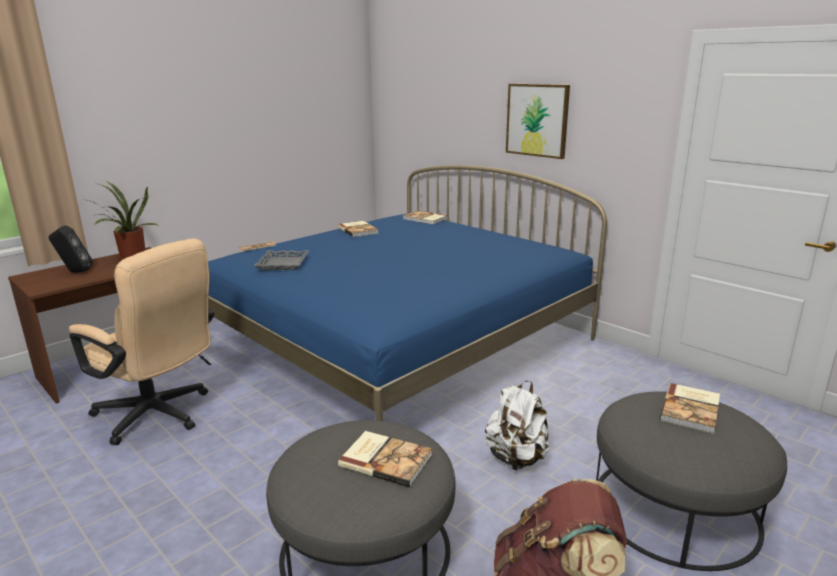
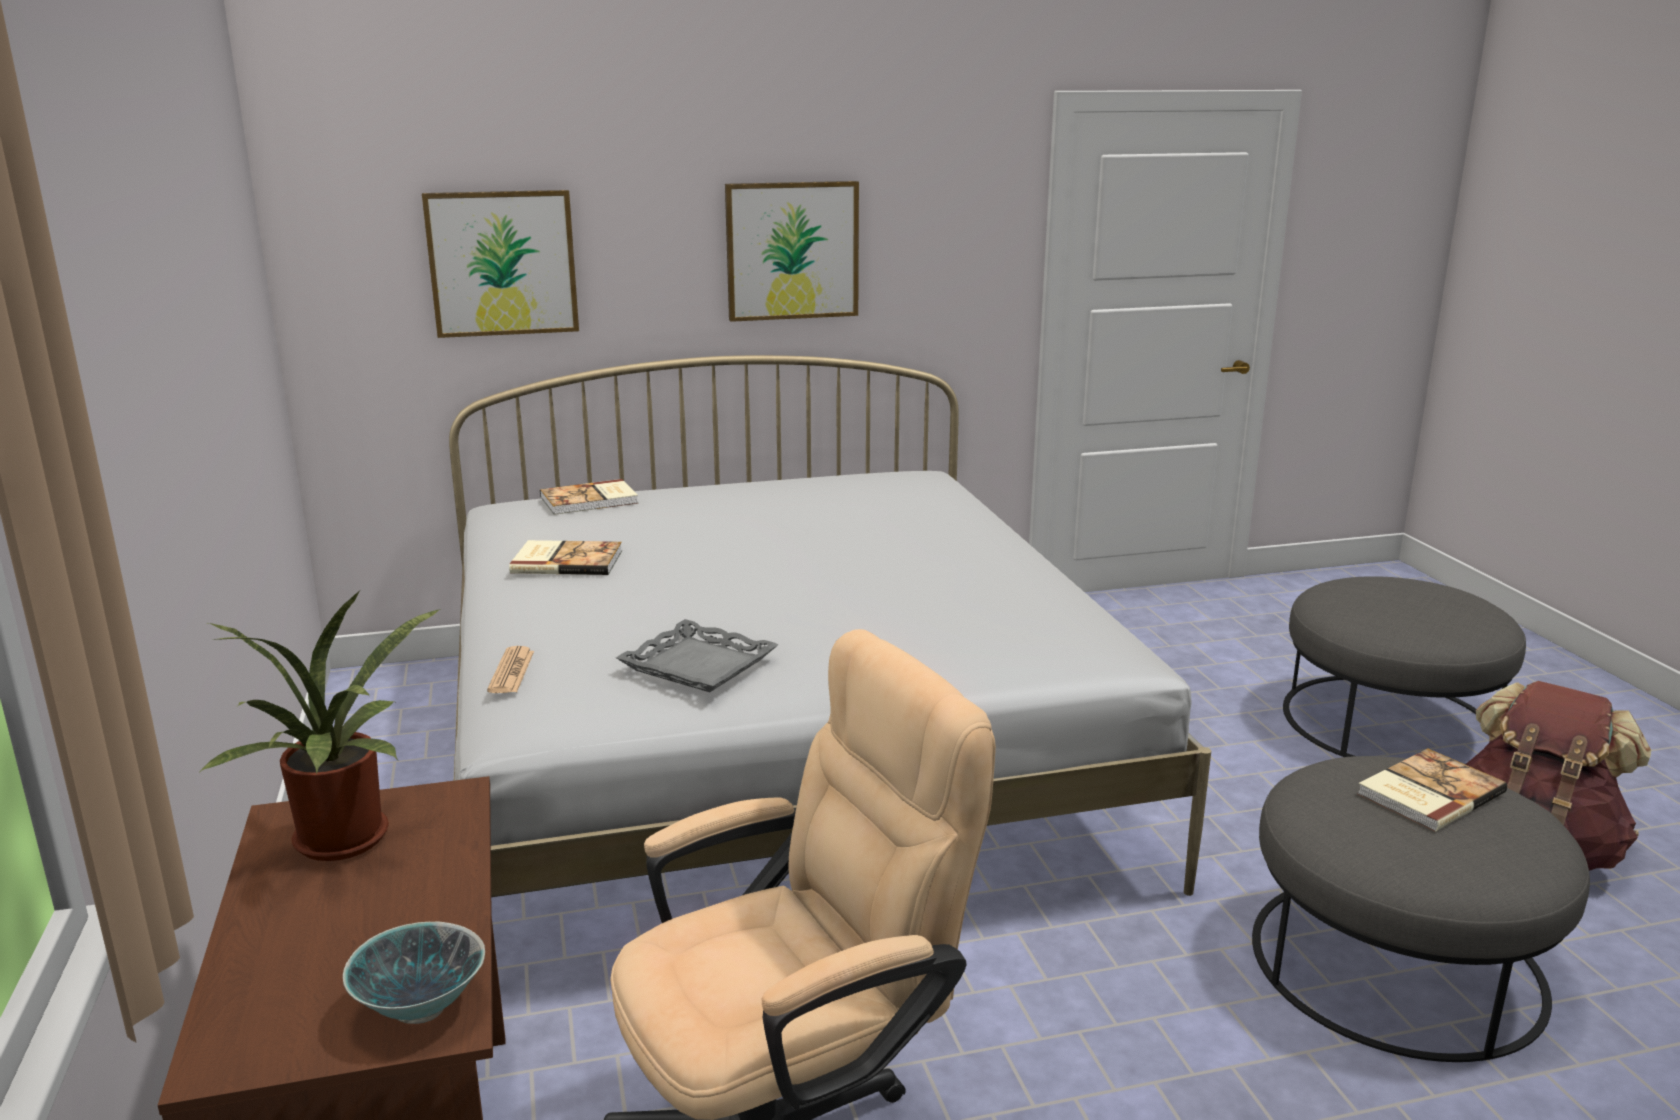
camera: 60 degrees left, 0 degrees up
black speaker [49,225,93,272] -> none
blue bed [208,165,607,421] -> white bed [449,355,1211,897]
white backpack [485,381,549,470] -> none
book [660,383,720,434] -> none
none -> bowl [343,922,485,1024]
none -> picture [422,190,579,338]

